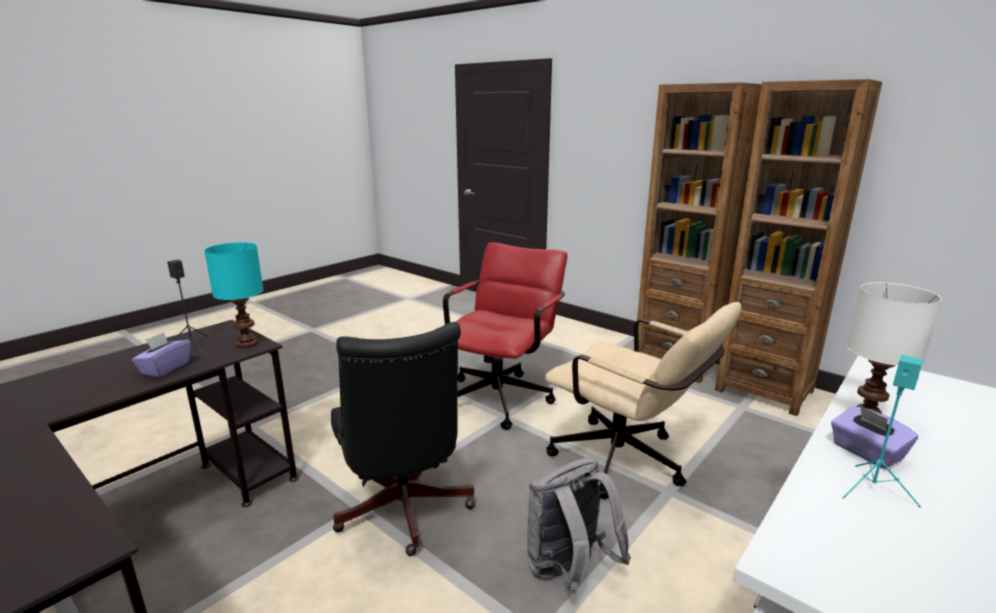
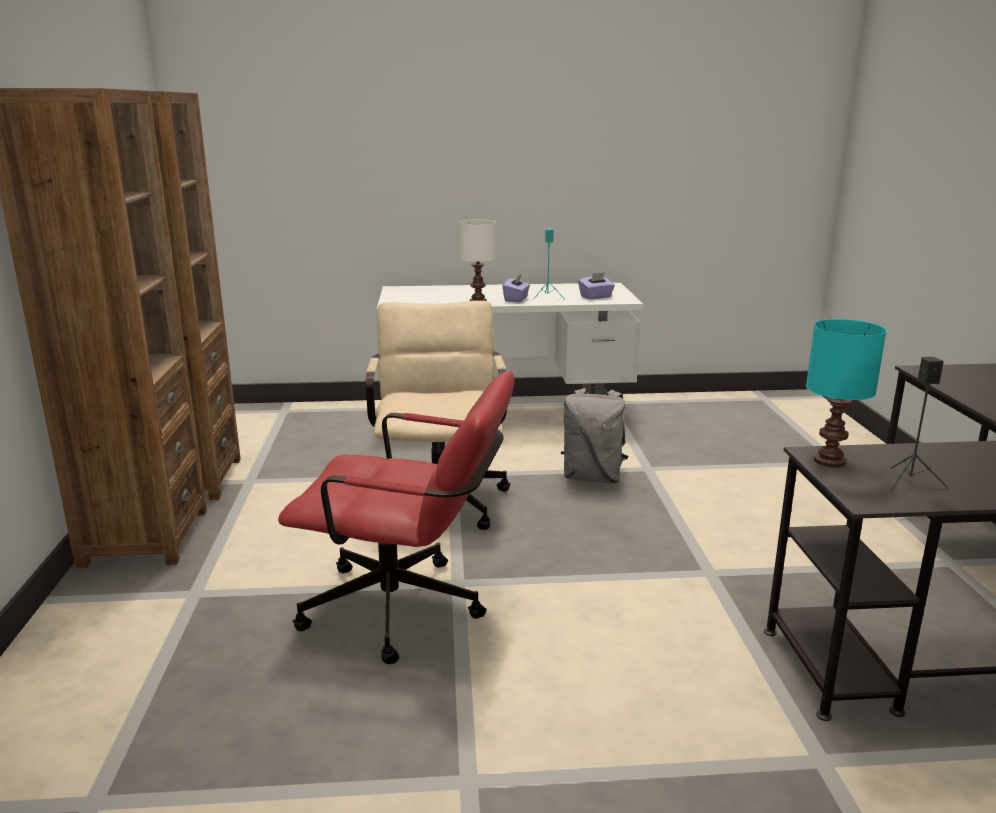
camera: 135 degrees left, 0 degrees up
purple tissue box [132,332,190,378] -> purple tissue box moved to [578,272,615,299]
black office chair [331,322,475,556] -> none
red office chair [443,242,568,430] -> red office chair turned 150 degrees counterclockwise [278,371,515,664]

